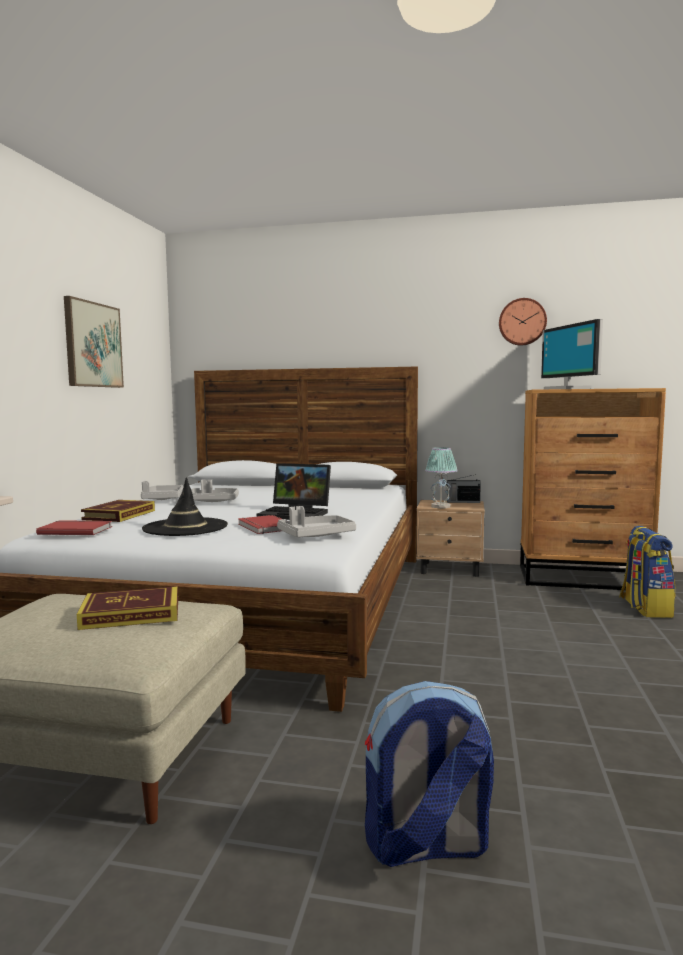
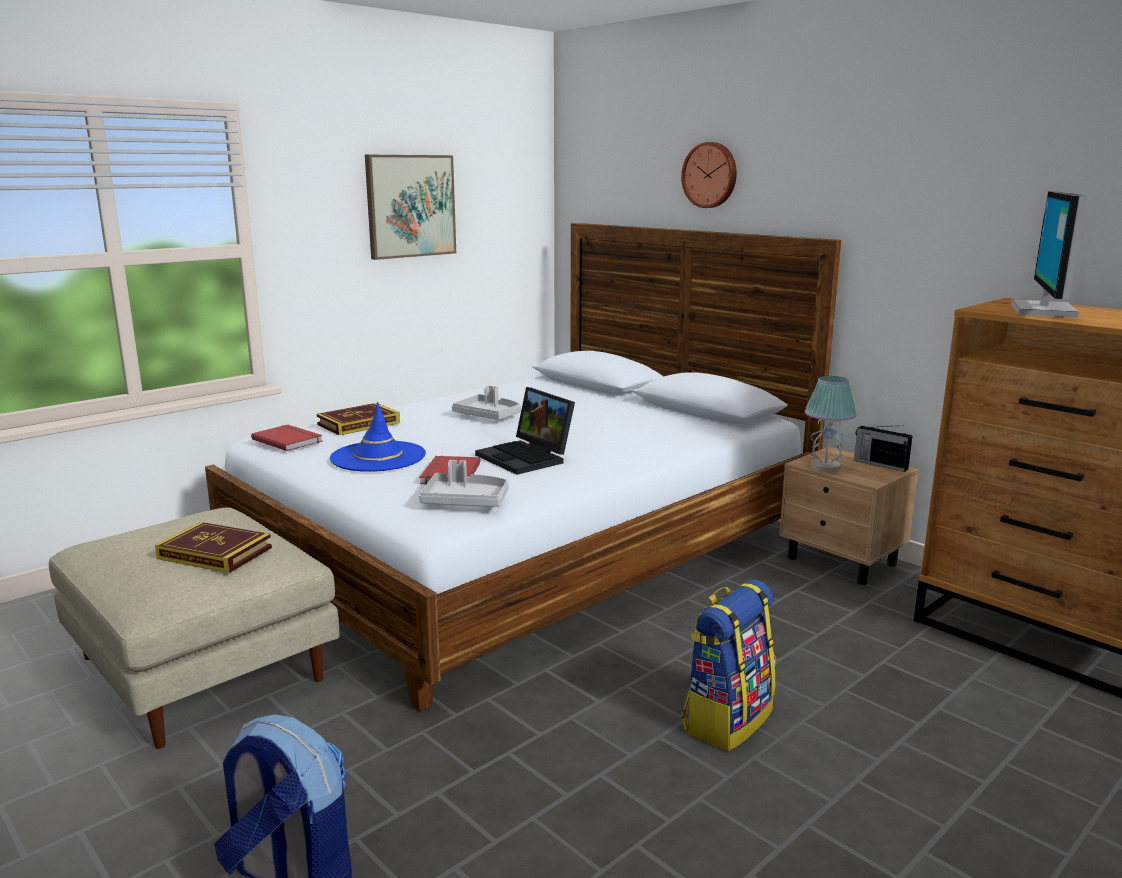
camera: 35 degrees right, 10 degrees up
grey tray [141,481,183,500] -> none
black hat [142,477,228,536] -> blue hat [330,402,426,472]
wall clock [499,298,547,346] -> wall clock moved to [681,142,737,208]
backpack [619,526,675,618] -> backpack moved to [682,580,776,752]

